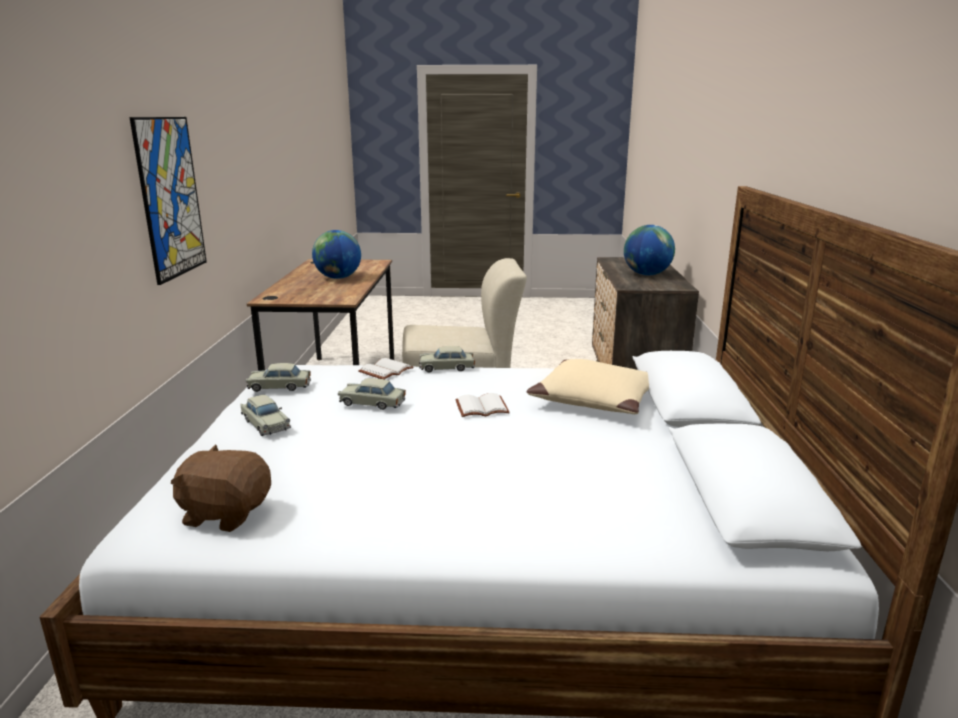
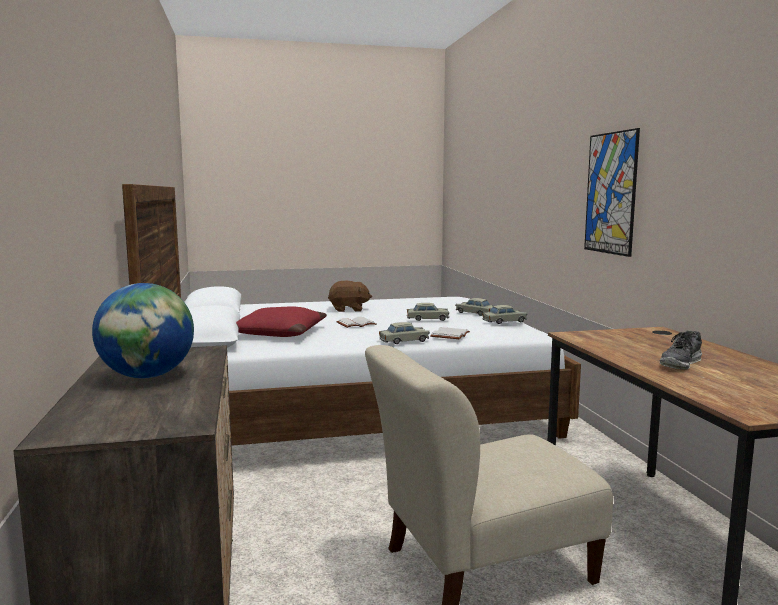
camera: 165 degrees right, 10 degrees down
brown plush toy [171,444,271,532] -> brown plush toy moved to [328,281,372,312]
globe [312,230,361,279] -> shoe [660,331,702,369]
beige pillow [526,359,649,414] -> red pillow [236,307,327,337]

